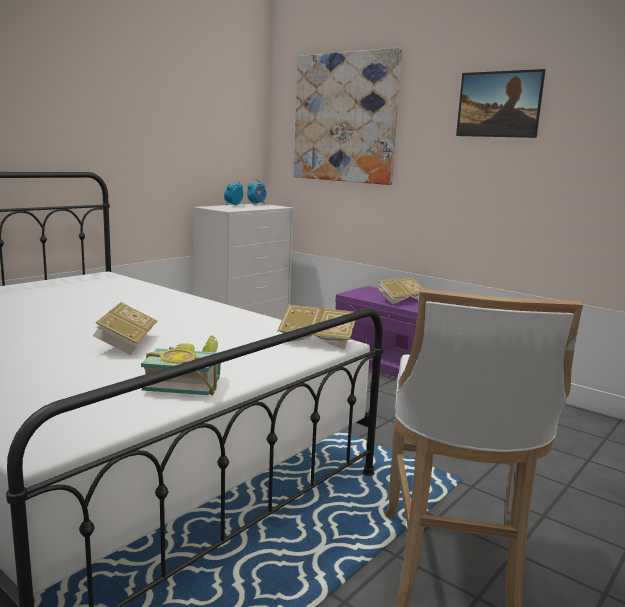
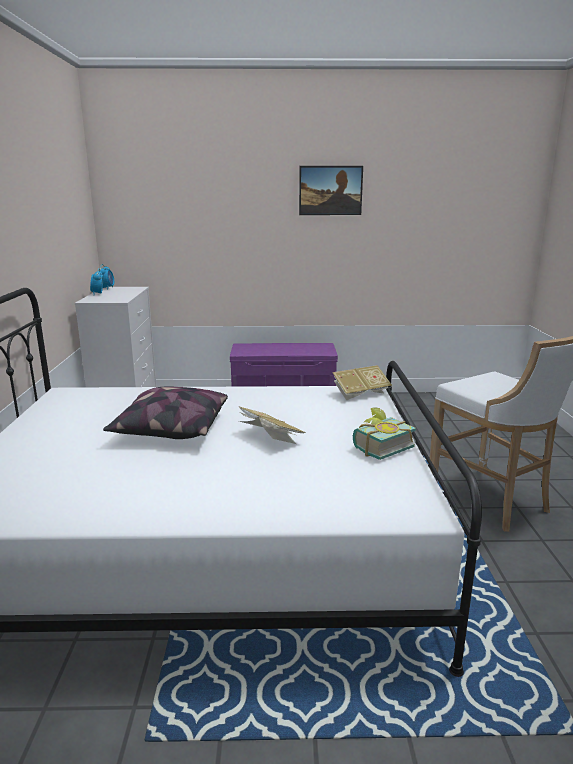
camera: 40 degrees left, 5 degrees up
picture [294,48,402,185] -> none
book [378,277,424,305] -> none
none -> pillow [103,386,228,439]

